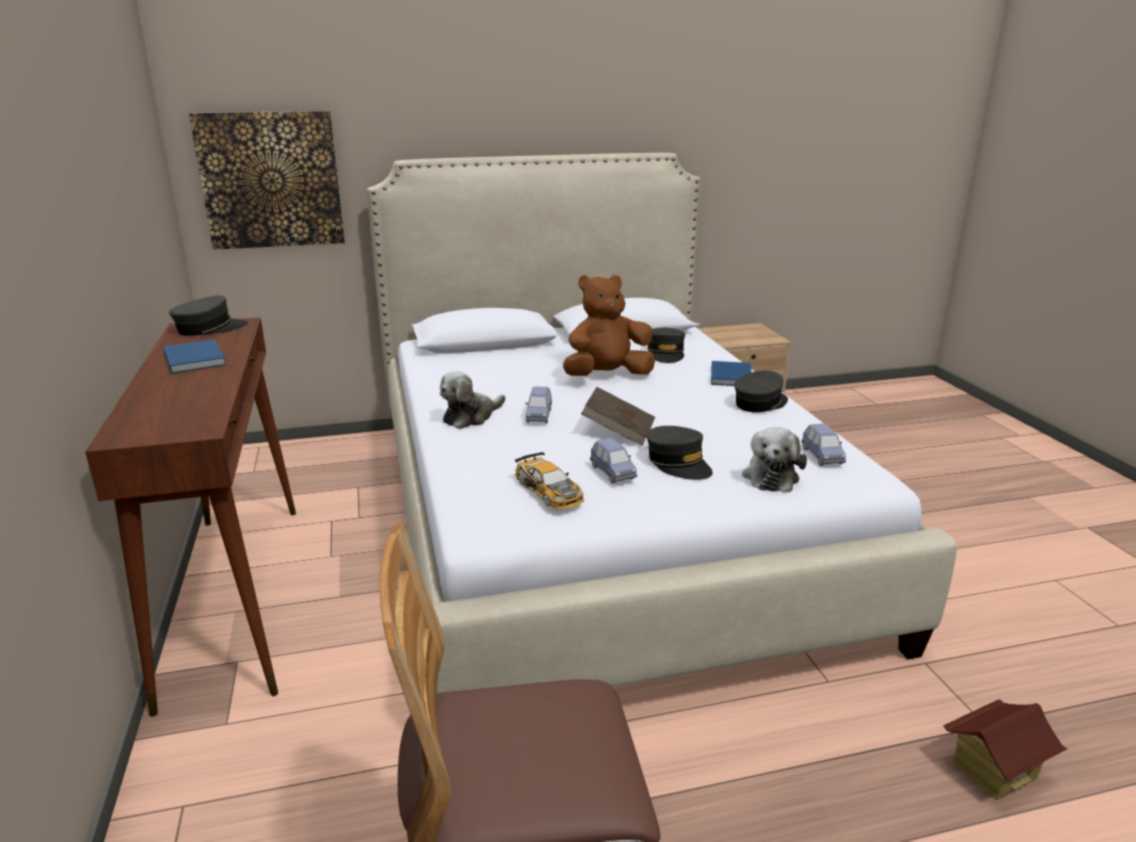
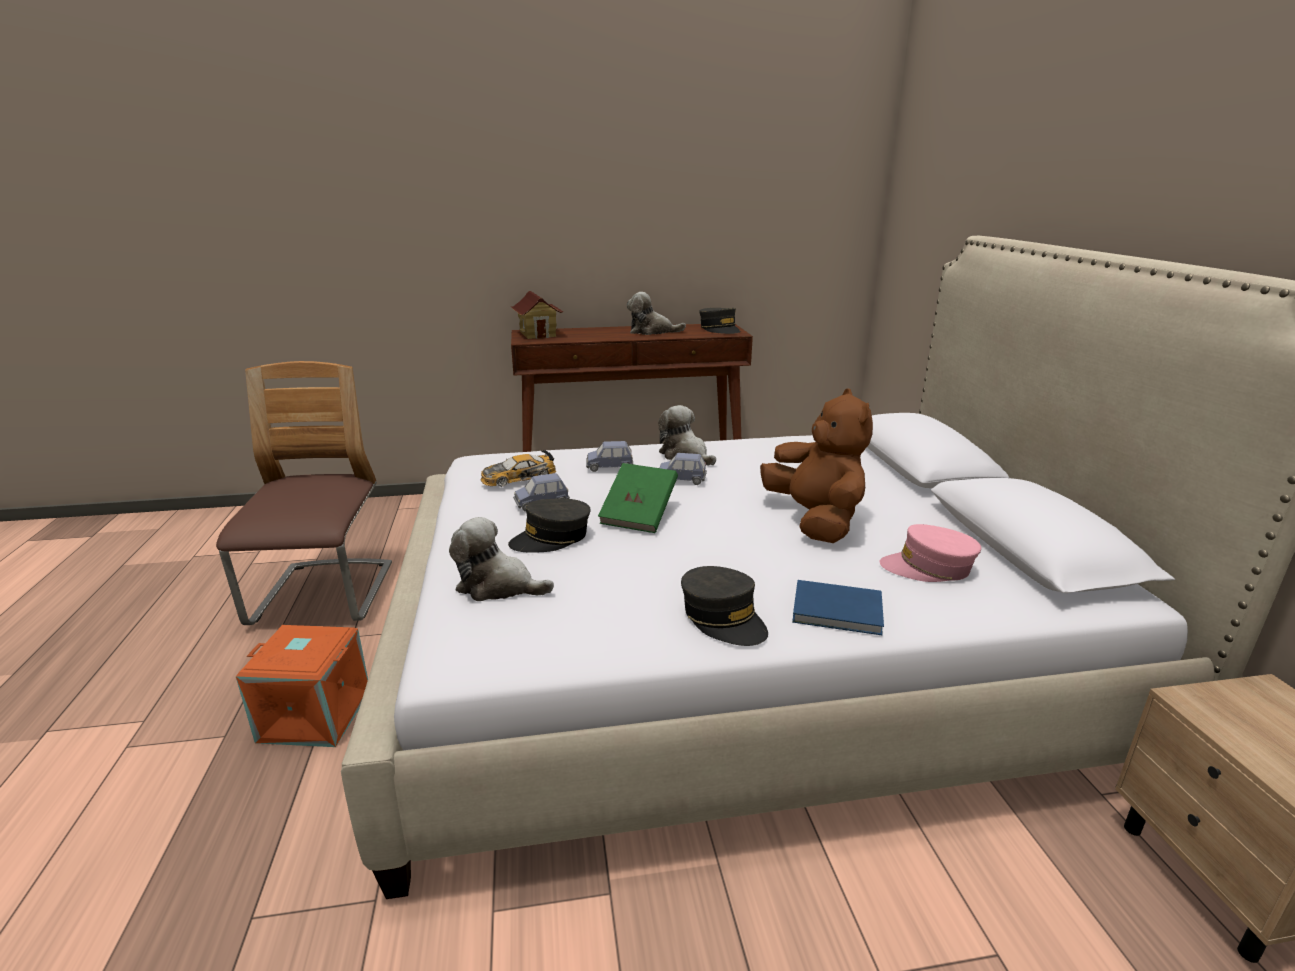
camera: 95 degrees right, 0 degrees up
blue book [164,339,226,374] -> plush toy [627,292,686,335]
picture [189,111,345,250] -> none
brown book [581,387,655,446] -> green book [598,463,678,533]
grey cap [647,328,685,363] -> pink cap [880,524,981,582]
blue toy car [801,423,846,466] -> blue toy car moved to [586,441,634,472]
toy house [943,699,1067,800] -> toy house moved to [511,291,563,339]
none -> orange storage box [236,625,368,747]

